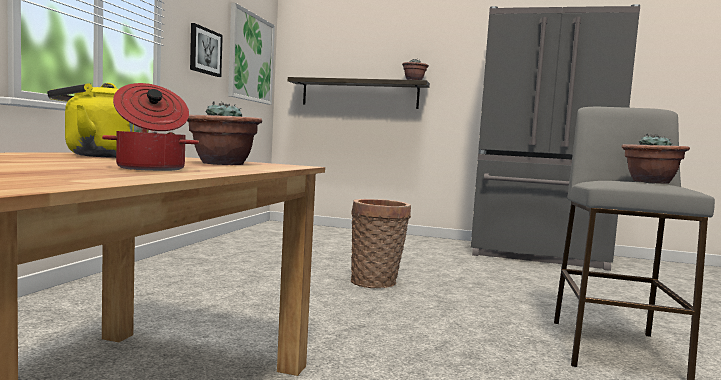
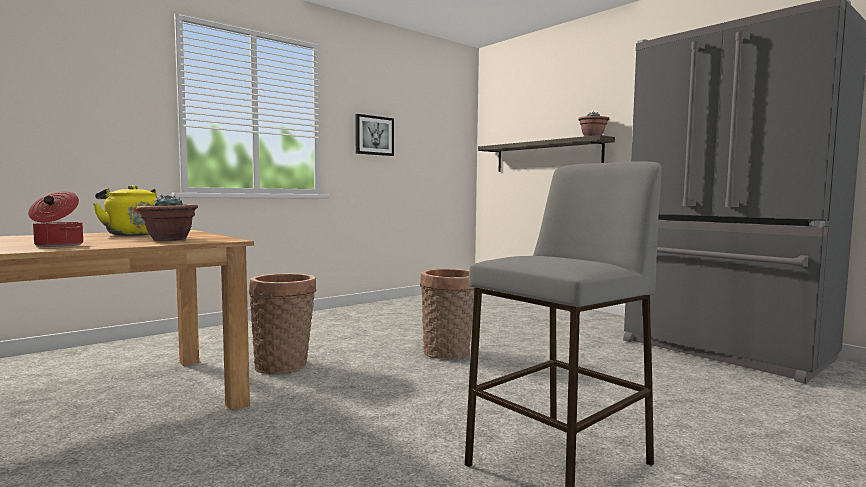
camera: 35 degrees right, 0 degrees up
picture [228,3,275,105] -> none
potted plant [621,134,690,184] -> none
none -> basket [249,273,317,374]

